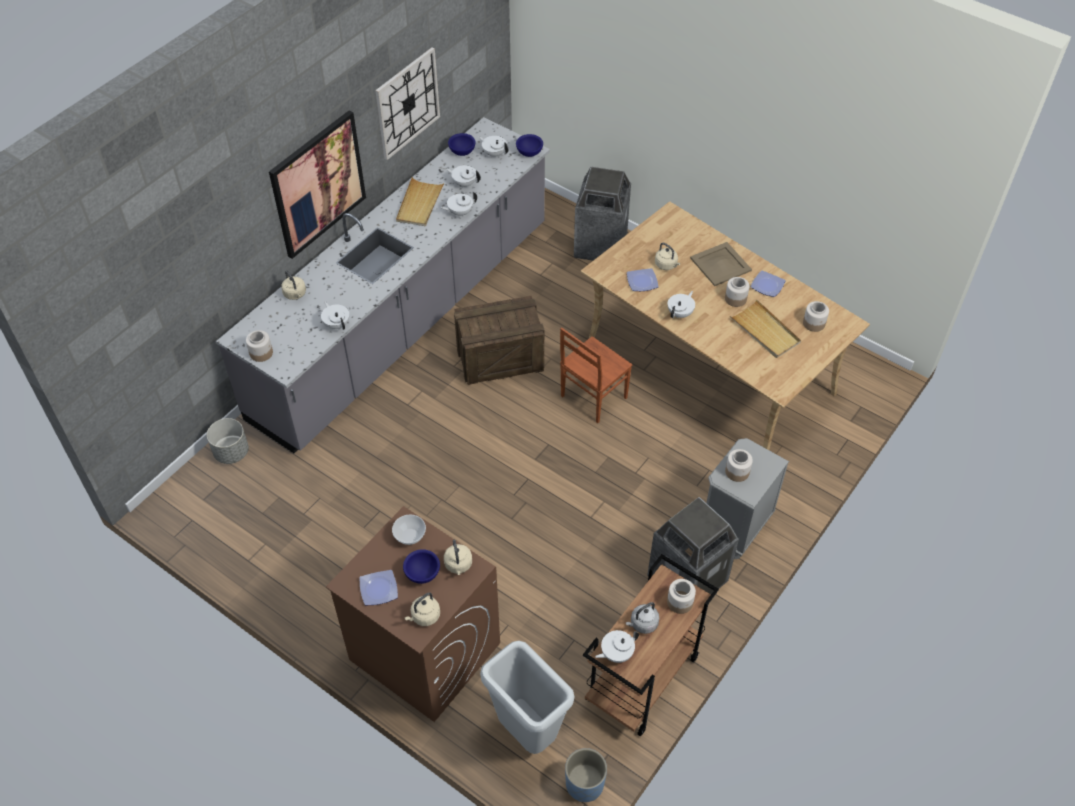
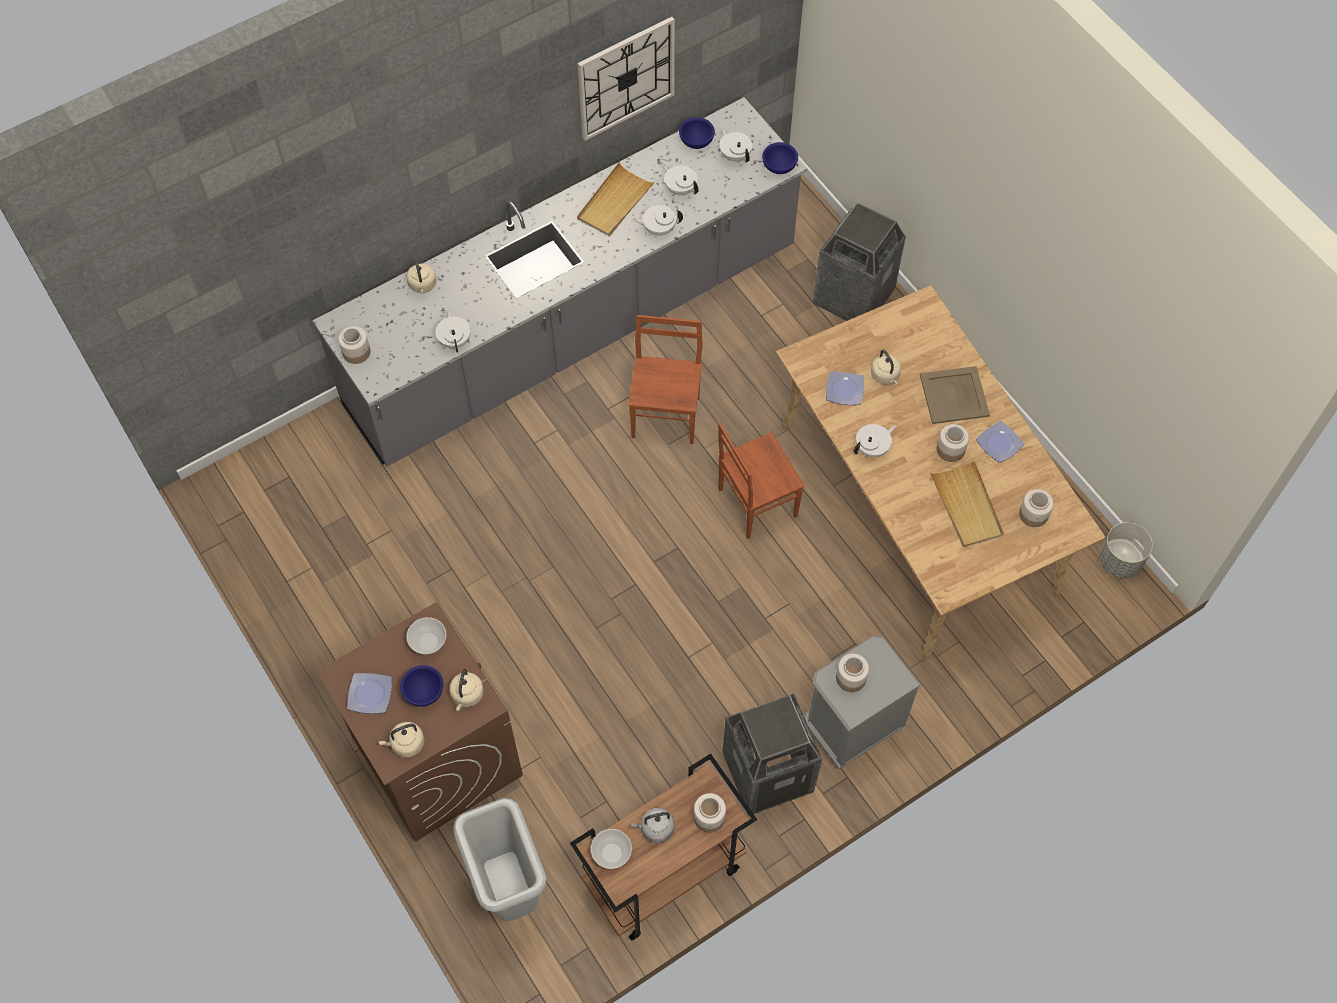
camera: 20 degrees right, 10 degrees up
grey planter [207,418,249,464] -> grey planter moved to [1099,522,1153,578]
picture [269,110,366,259] -> none
crate [454,296,545,385] -> brown chair [628,315,703,444]
blue planter [565,748,607,802] -> none
white teapot [595,630,639,663] -> bowl [591,829,632,869]

